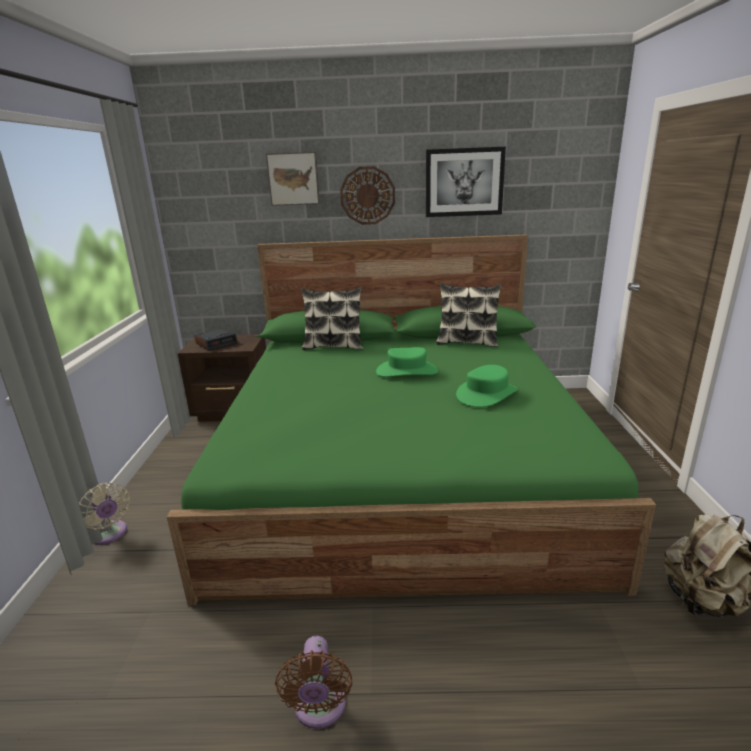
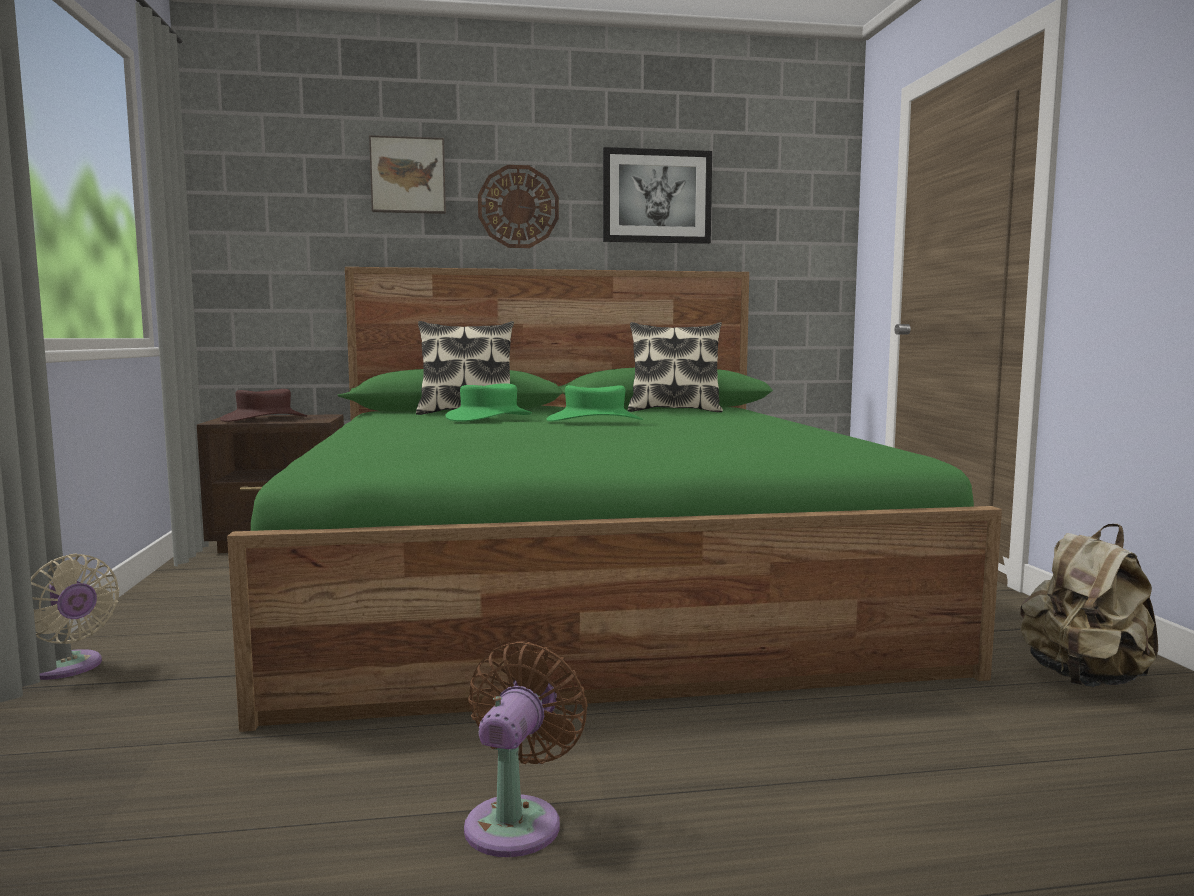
camera: 10 degrees left, 15 degrees down
alarm clock [195,328,238,351] -> brown hat [220,389,307,422]
brown fan [275,636,353,729] -> brown fan turned 150 degrees counterclockwise [464,641,588,857]
green hat [456,365,518,407] -> green hat moved to [445,383,532,421]

